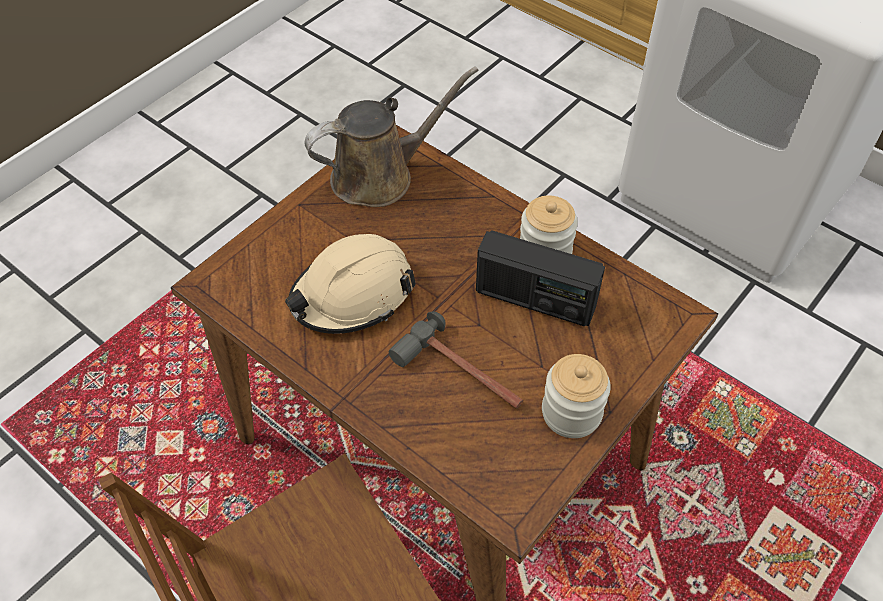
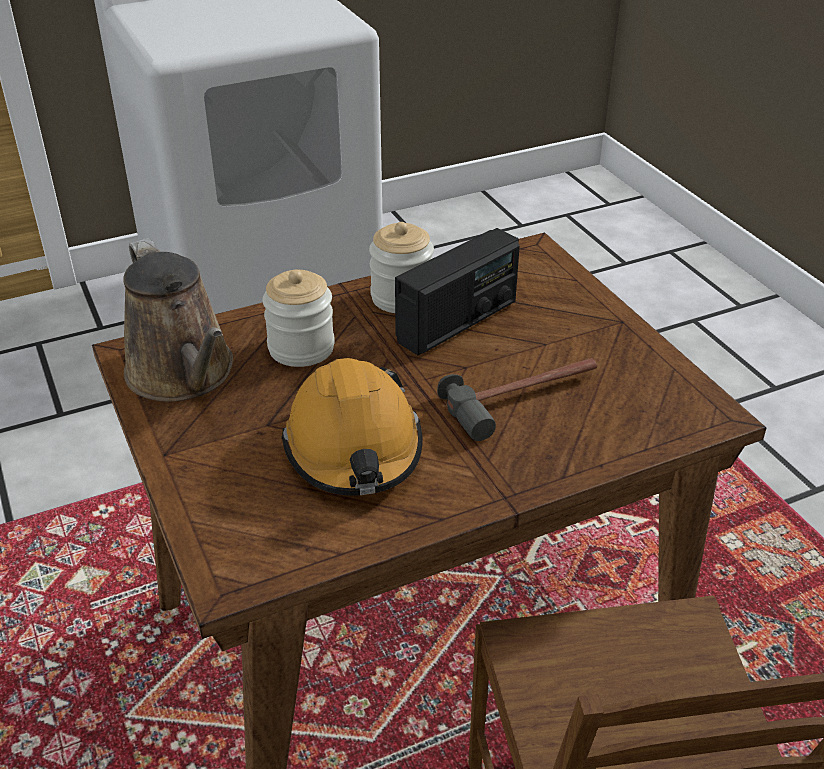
camera: 65 degrees left, 15 degrees down
beige hard hat [285,234,416,334] -> orange hard hat [281,358,423,496]
brown watering can [305,67,479,207] -> brown watering can turned 150 degrees clockwise [123,238,233,402]
jar [542,354,611,438] -> jar moved to [262,270,335,367]

